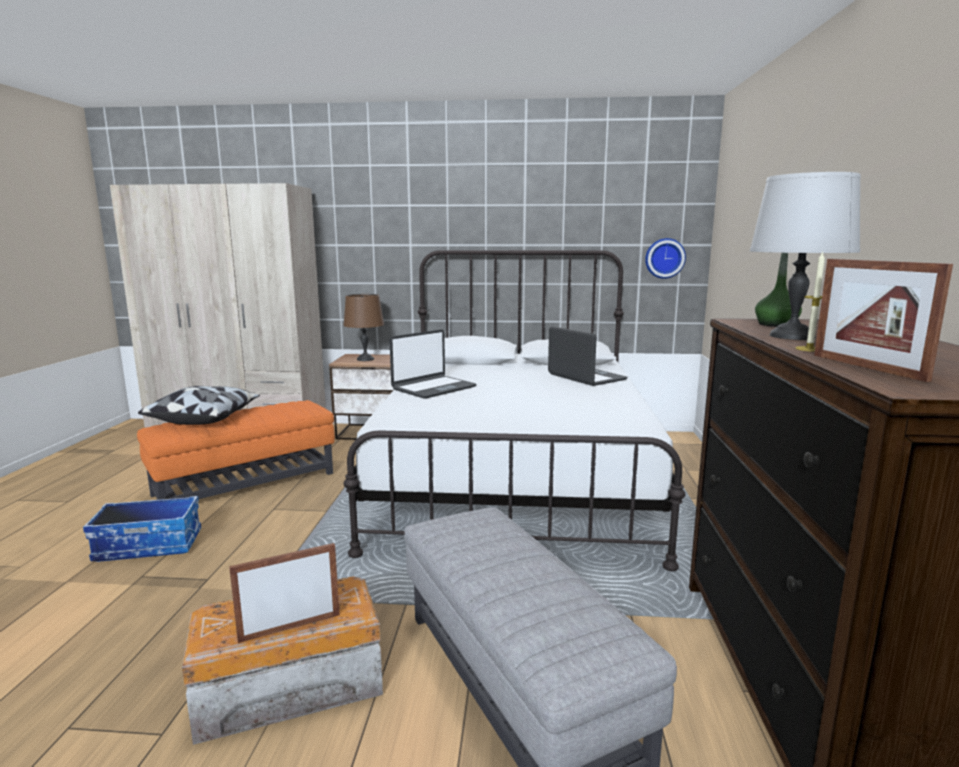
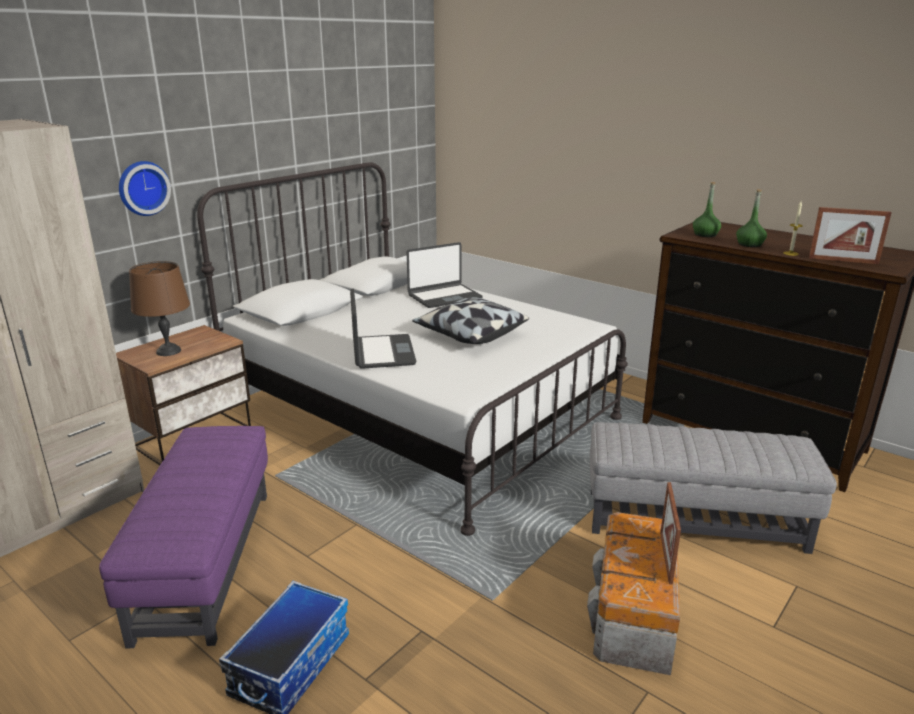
camera: 55 degrees left, 10 degrees up
orange ottoman [137,400,335,500] -> purple ottoman [99,426,268,649]
pillow [138,386,260,425] -> pillow moved to [412,297,529,344]
laptop [548,326,627,386] -> laptop turned 150 degrees clockwise [407,242,483,308]
wall clock [645,238,686,279] -> wall clock moved to [119,161,171,216]
grey table lamp [750,172,861,340] -> green bottle [736,189,767,247]

